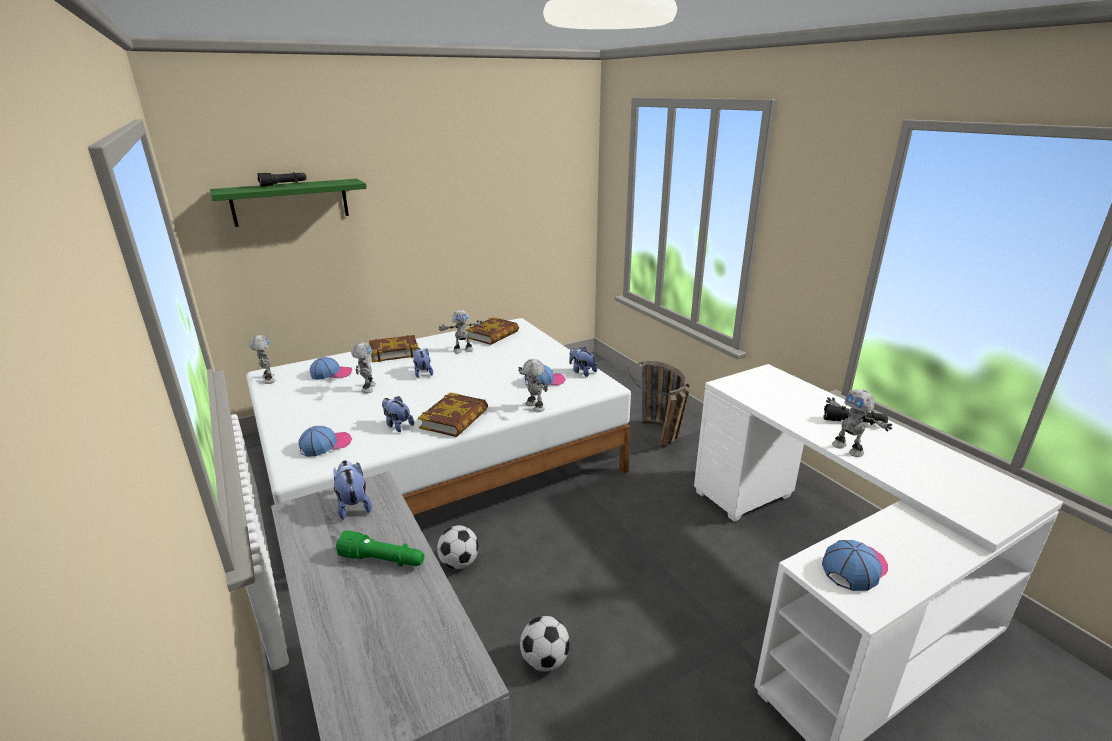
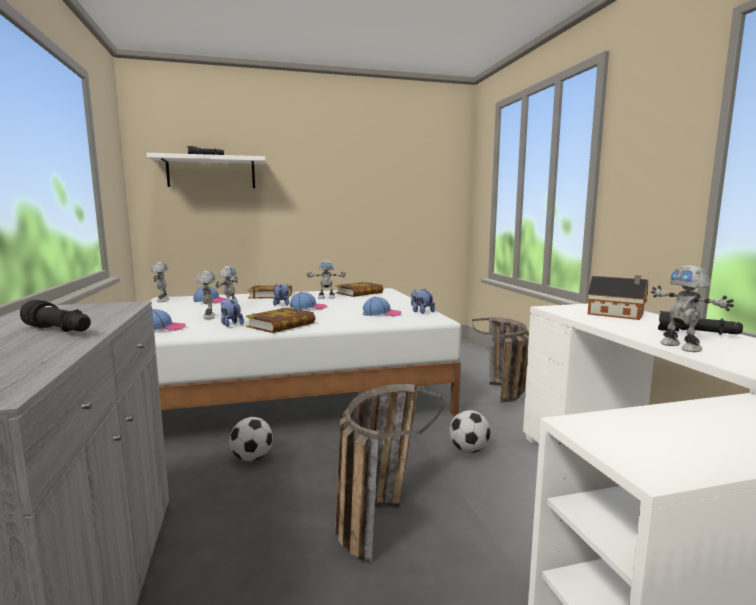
camera: 15 degrees right, 15 degrees down
green shelf [210,179,367,227] -> white shelf [147,153,265,188]
plush toy [333,460,372,520] -> none
green flashlight [336,530,424,567] -> black flashlight [20,300,91,332]
toy robot [518,359,548,412] -> toy robot moved to [196,271,215,319]
football [520,616,570,671] -> football moved to [450,410,490,453]
cap [822,540,888,591] -> cap moved to [290,292,327,310]
none -> basket [335,384,443,563]
none -> toy house [587,275,648,320]

